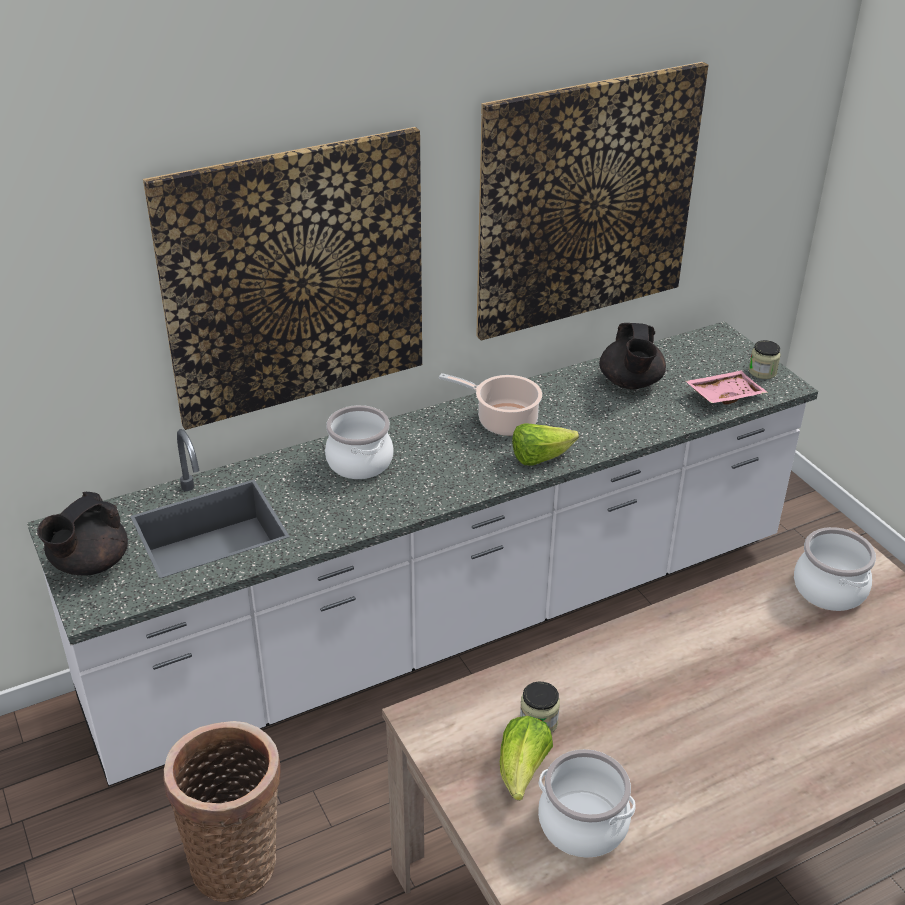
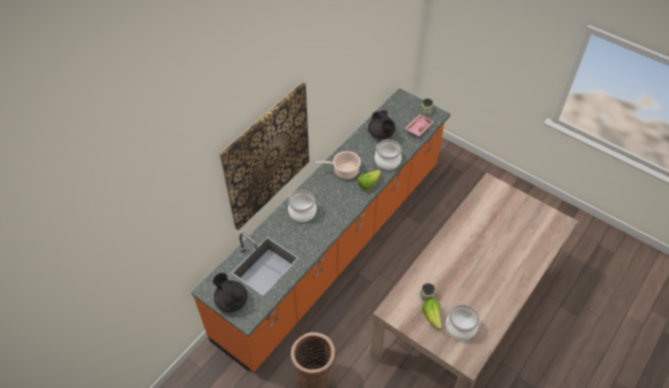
camera: 25 degrees left, 15 degrees up
white counter [27,321,818,786] -> orange counter [191,88,450,372]
black teapot [37,492,128,575] -> black teapot turned 135 degrees clockwise [213,273,248,312]
picture [476,62,708,341] -> none
cooking pot [794,527,876,611] -> cooking pot moved to [375,140,402,170]

